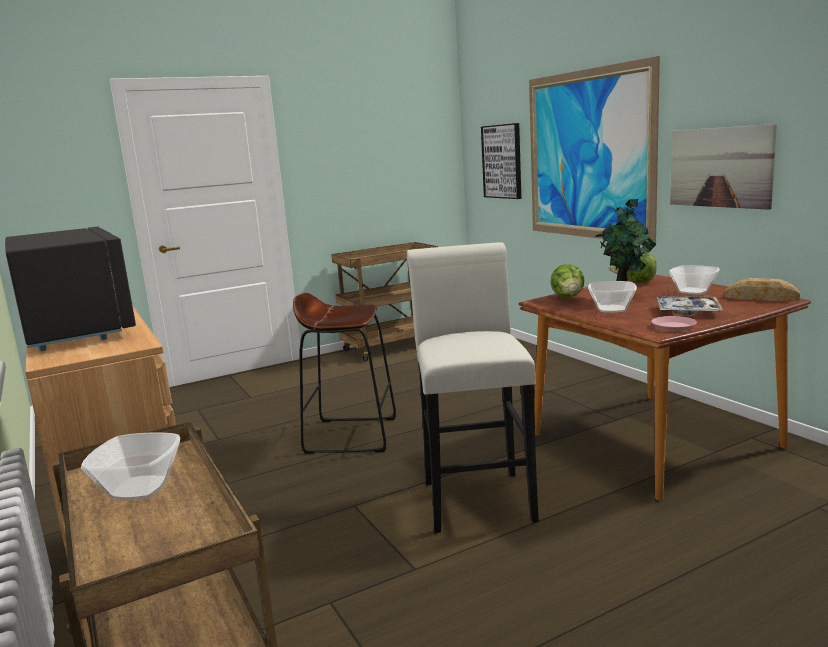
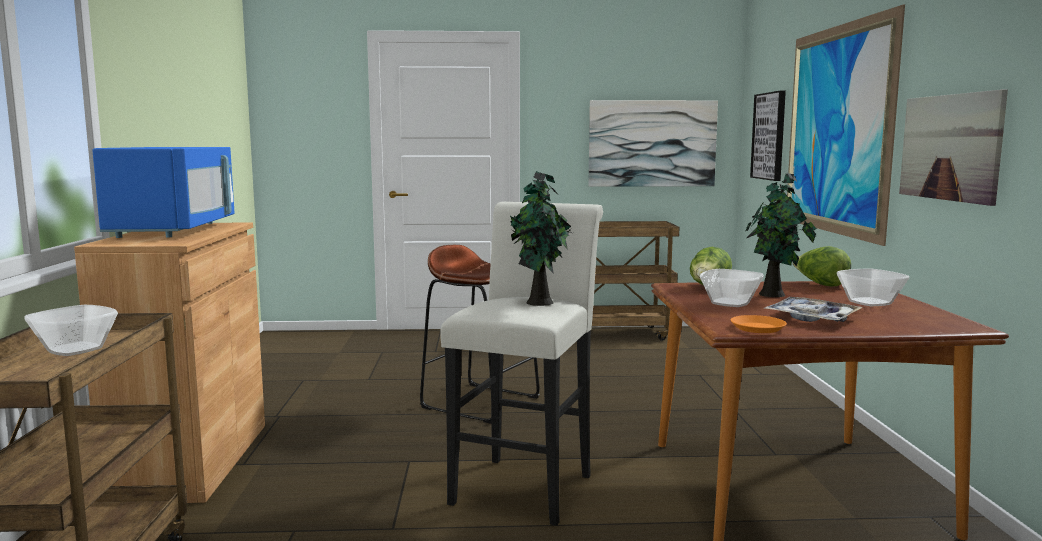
camera: 25 degrees right, 5 degrees down
black microwave [5,227,136,351] -> blue microwave [92,147,235,238]
pink plate [651,316,697,331] -> orange plate [730,315,787,333]
bread [725,278,800,301] -> none
none -> potted plant [510,171,573,306]
none -> picture [589,100,718,187]

